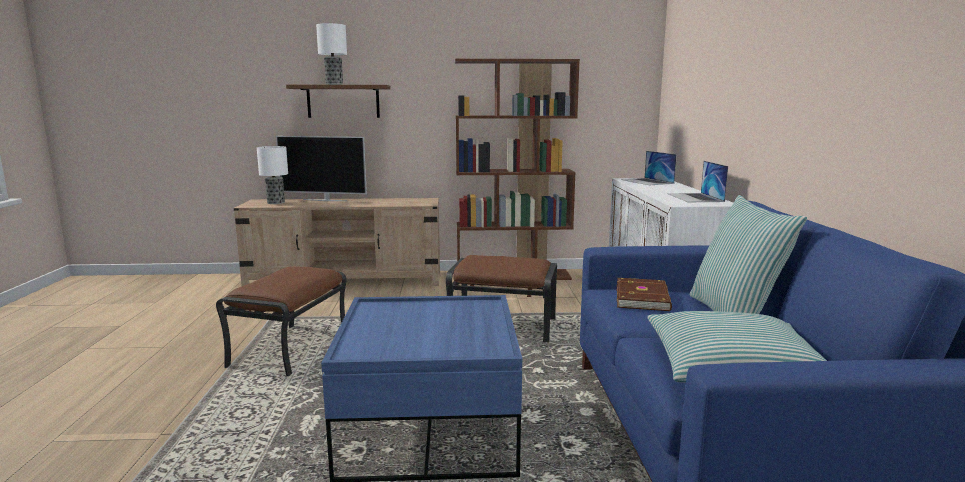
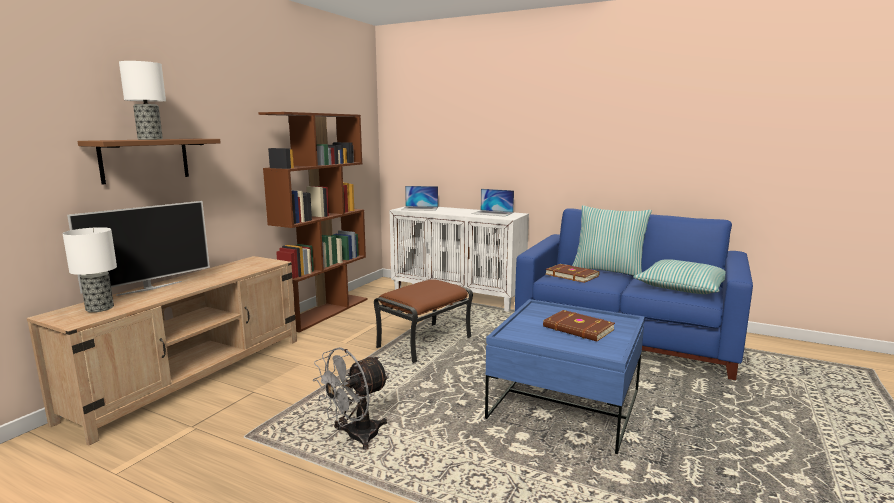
camera: 60 degrees left, 0 degrees up
brown ottoman [216,266,347,376] -> grey fan [313,347,390,450]
none -> brown book [543,310,615,341]

